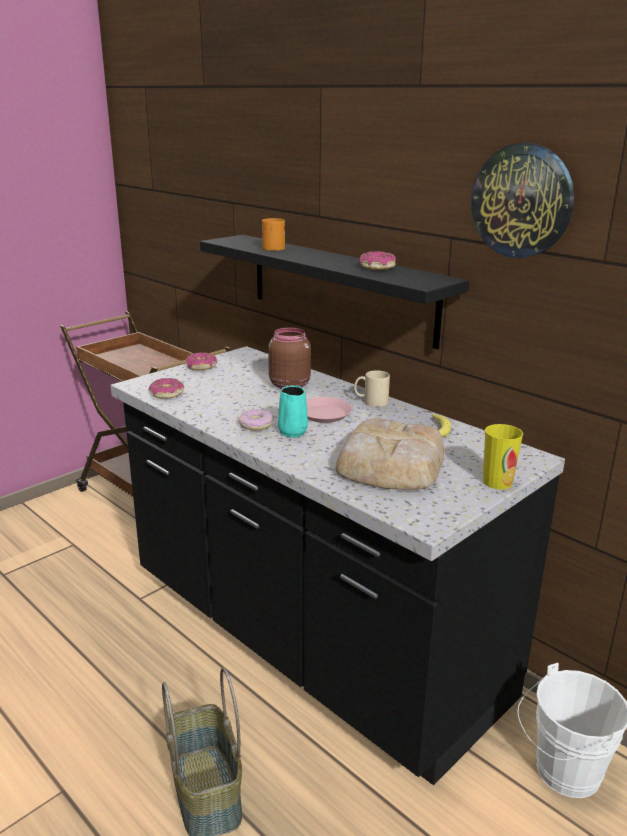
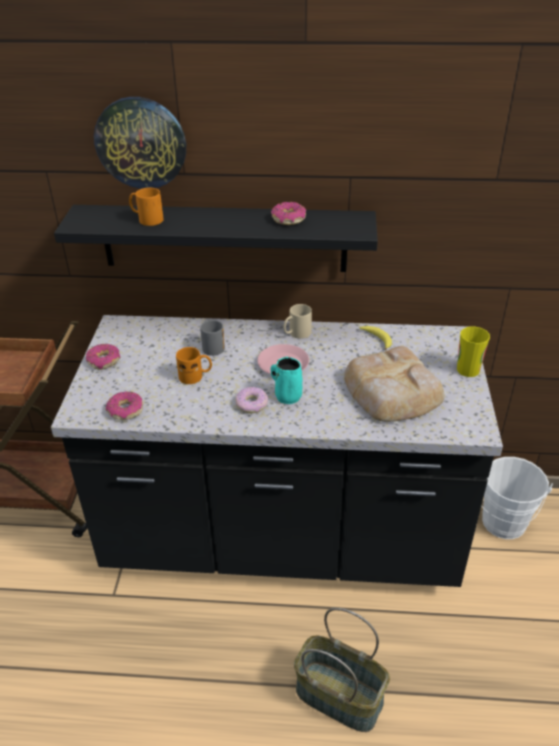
camera: 40 degrees left, 15 degrees up
brown jar [268,328,311,389] -> grey mug [200,320,225,356]
wall clock [471,143,574,258] -> wall clock moved to [94,97,186,189]
none -> orange mug [176,347,212,384]

